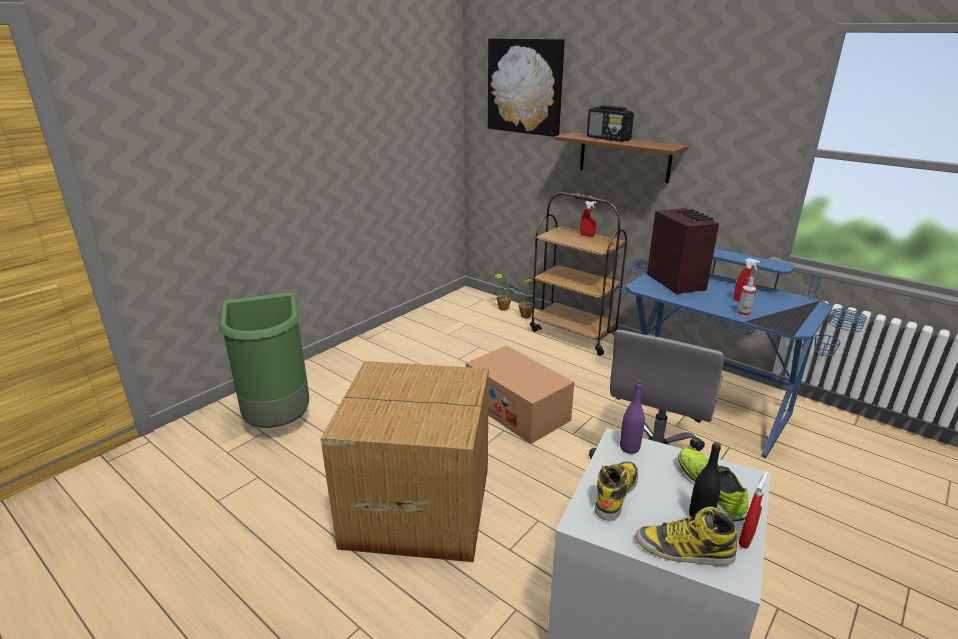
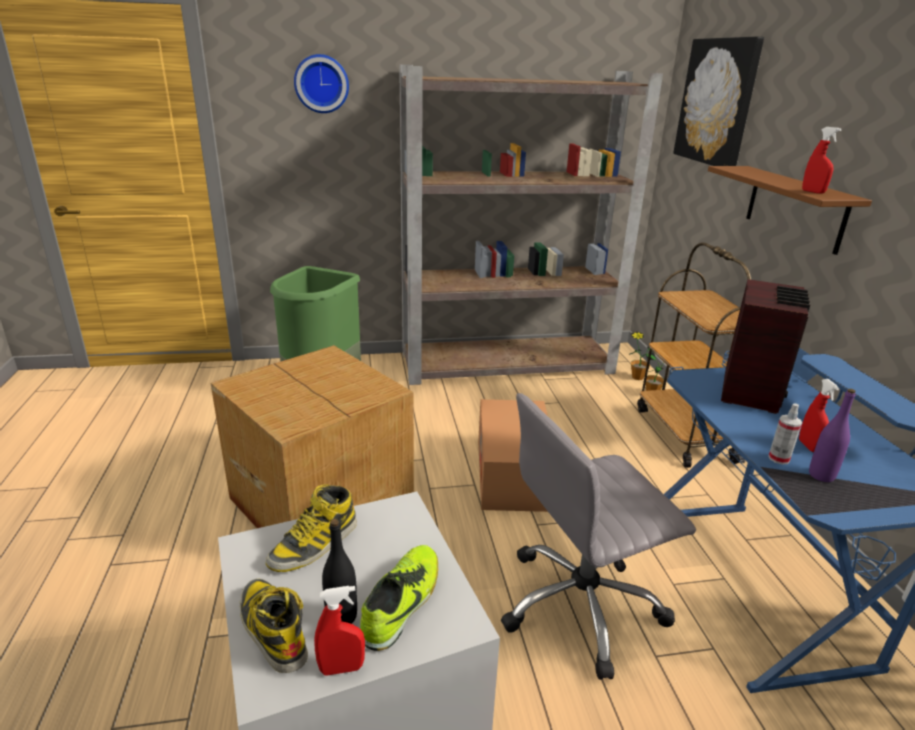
camera: 40 degrees right, 0 degrees up
red spray bottle [580,201,596,237] -> red spray bottle moved to [802,127,842,193]
radio [587,105,634,142] -> none
boot [595,461,638,521] -> boot turned 150 degrees clockwise [266,484,357,572]
purple bottle [620,380,645,454] -> purple bottle moved to [809,389,856,482]
none -> wall clock [294,54,349,113]
none -> brown bookcase [399,64,663,385]

